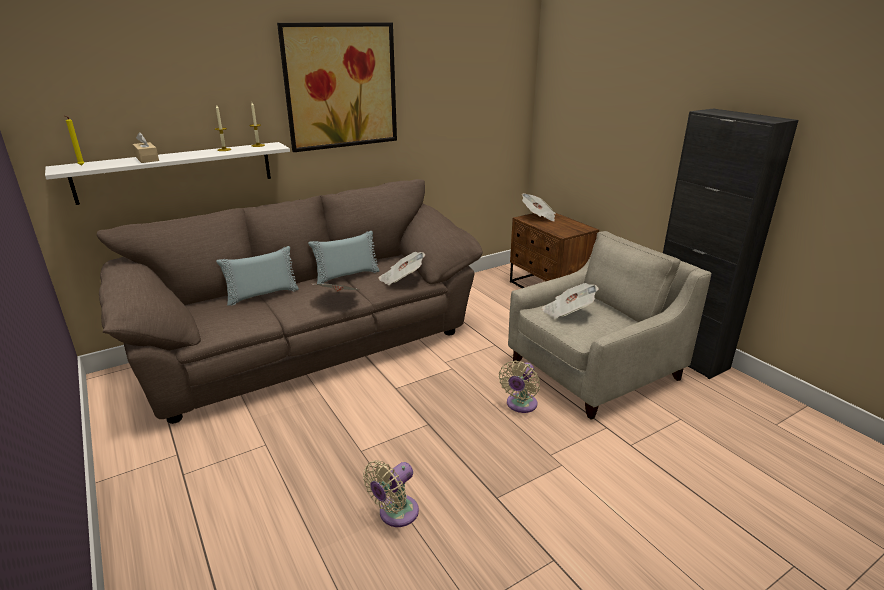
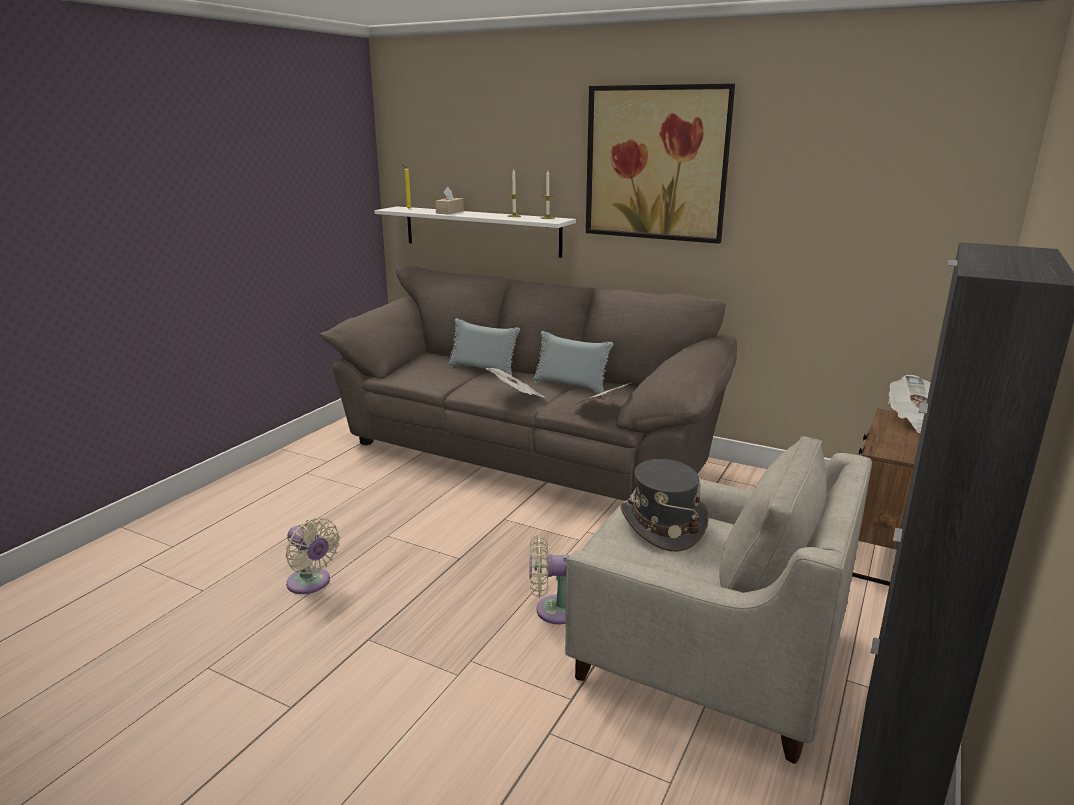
camera: 60 degrees right, 5 degrees down
beige fan [363,460,419,527] -> beige fan turned 150 degrees counterclockwise [286,518,340,594]
newspaper [542,283,599,319] -> grey hat [621,459,709,552]

